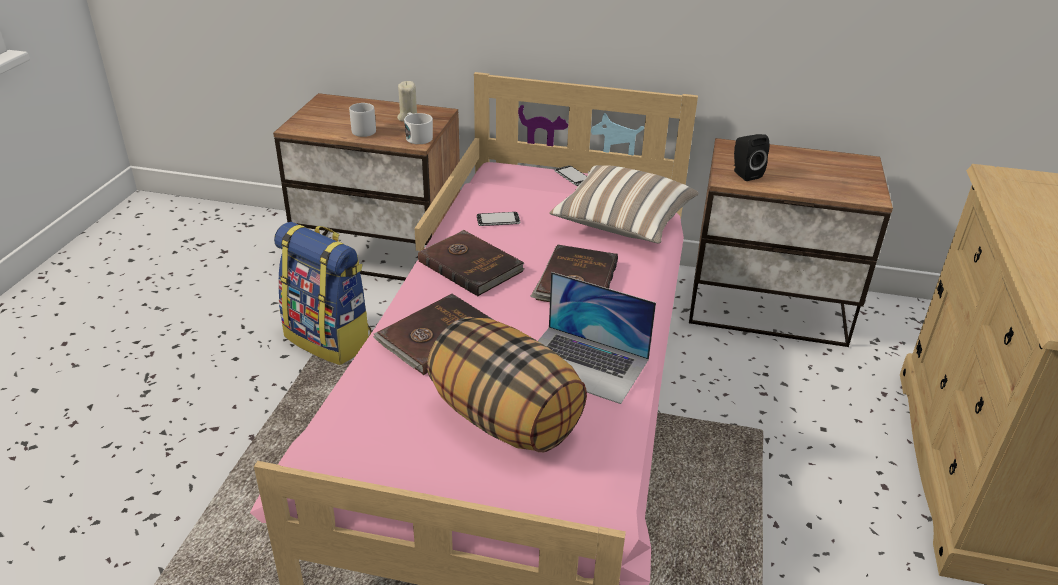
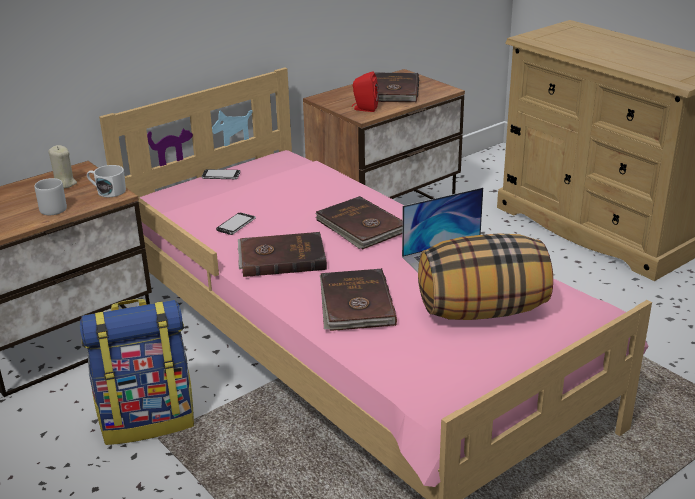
camera: 50 degrees left, 5 degrees down
pillow [549,165,699,243] -> none
black speaker [734,134,769,181] -> red speaker [351,71,379,112]
none -> brown book [375,73,419,102]

